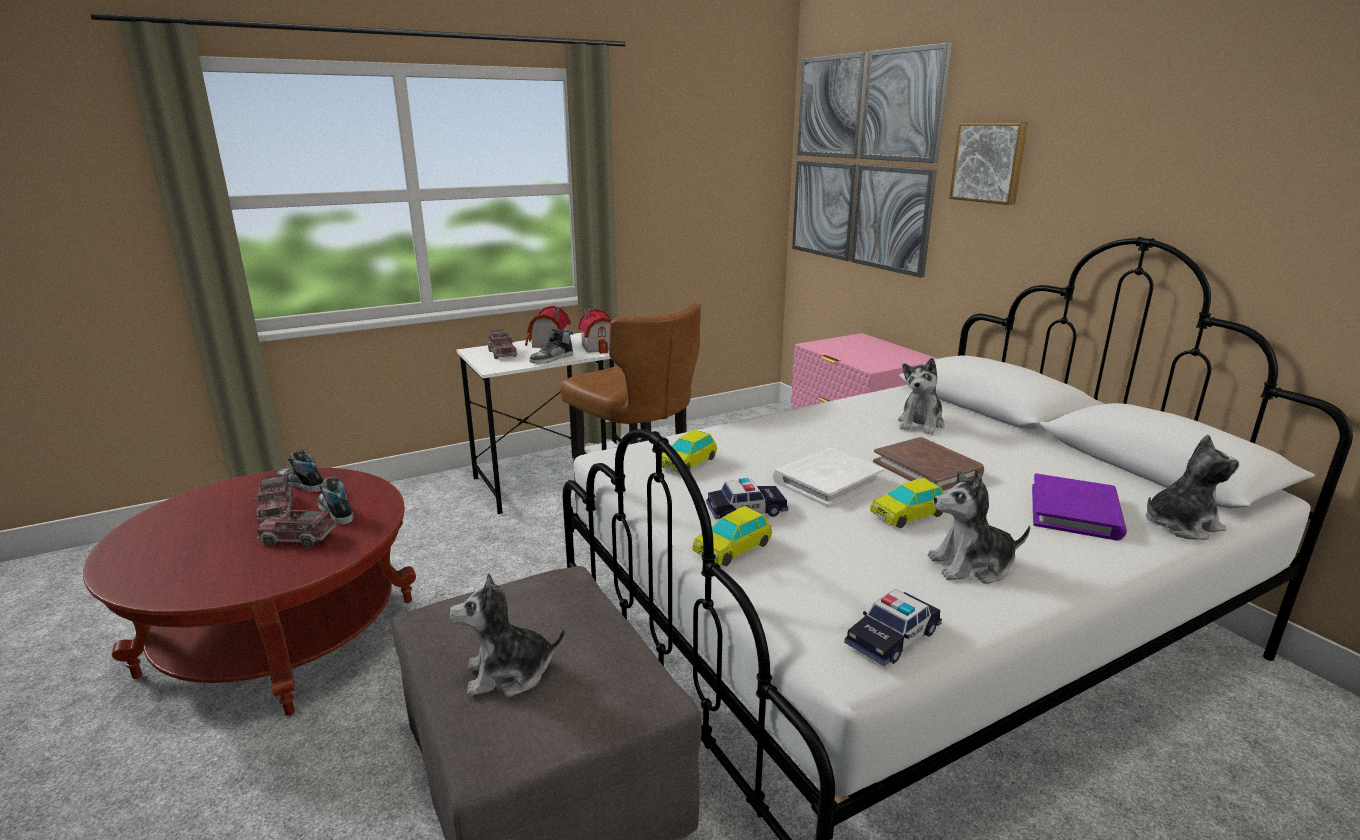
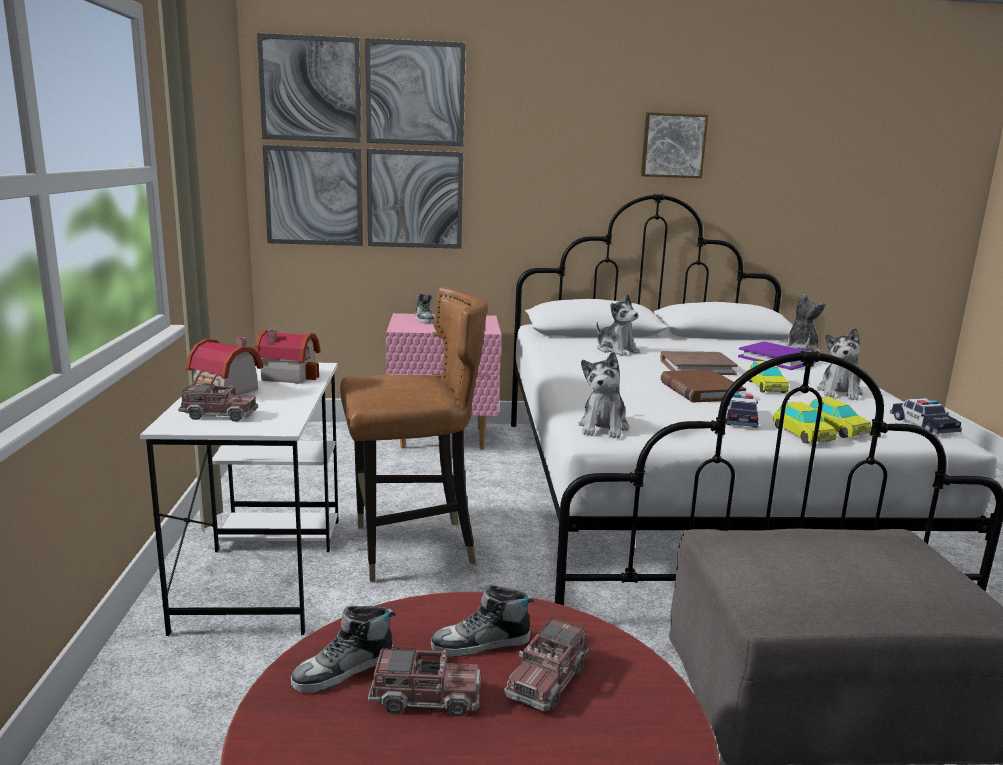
camera: 65 degrees left, 5 degrees down
plush toy [449,573,565,697] -> plush toy moved to [578,352,629,438]
shoe [529,329,573,364] -> shoe moved to [415,293,434,323]
toy car [662,430,717,473] -> toy car moved to [808,397,872,438]
white book [773,448,884,507] -> brown book [661,369,746,402]
picture [949,123,1028,205] -> picture moved to [641,112,709,178]

